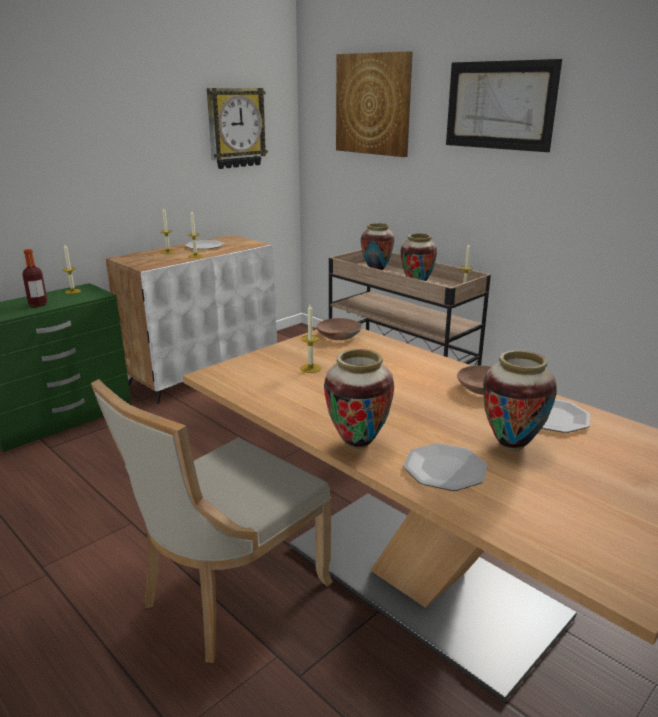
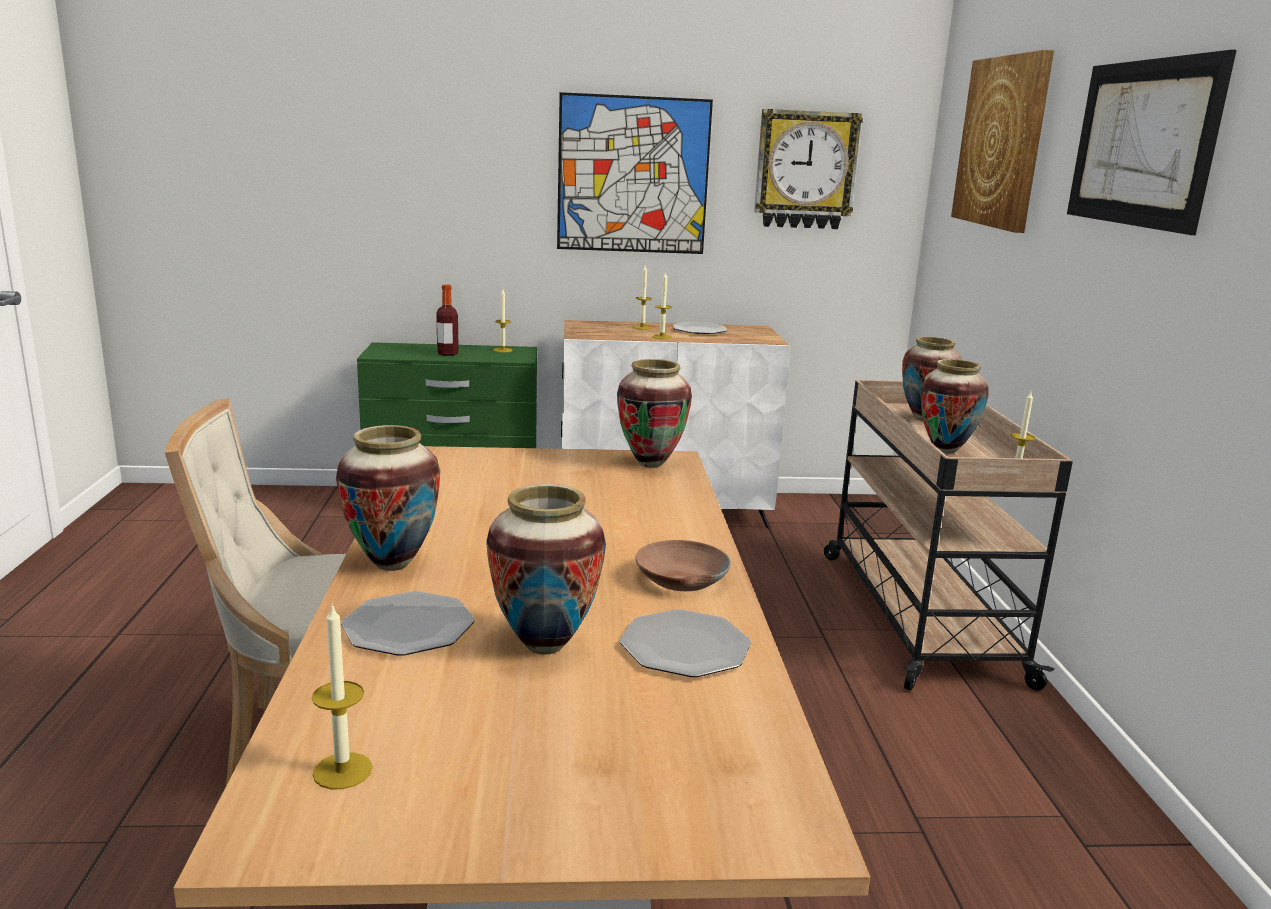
camera: 40 degrees right, 5 degrees down
candle [300,304,321,373] -> candle moved to [312,603,373,789]
brown bowl [316,318,362,340] -> vase [617,359,692,467]
none -> picture [557,92,713,254]

